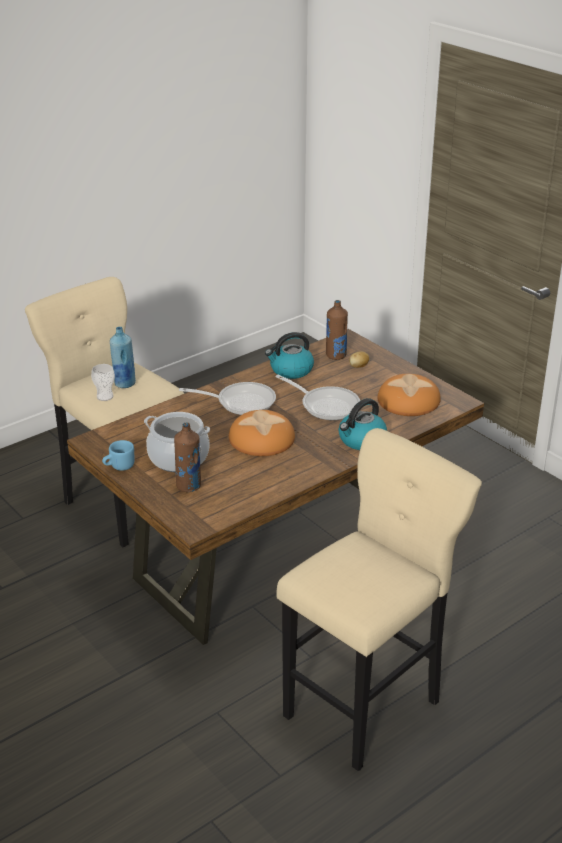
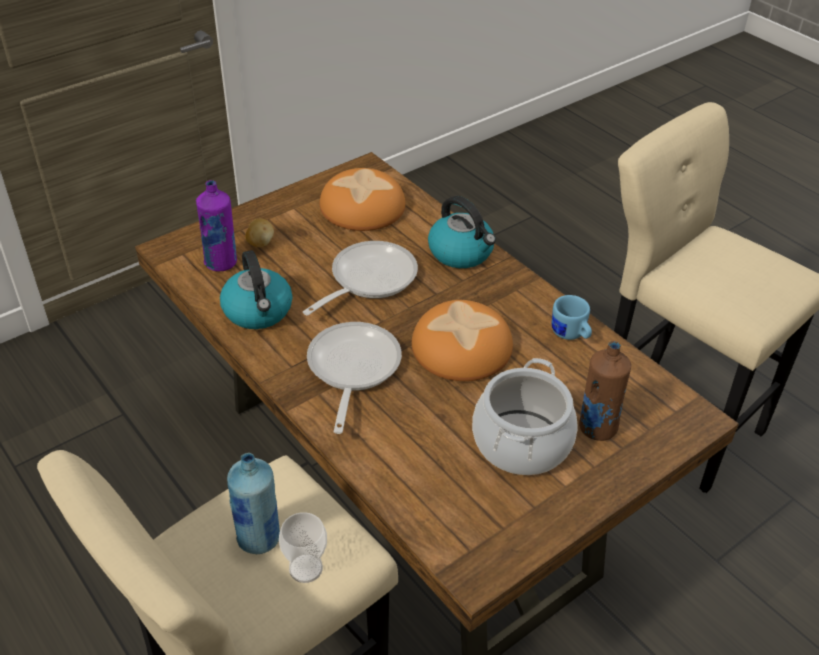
camera: 90 degrees left, 10 degrees up
blue mug [102,440,134,471] -> blue mug moved to [552,295,592,340]
brown bottle [326,300,348,360] -> purple bottle [196,180,237,272]

